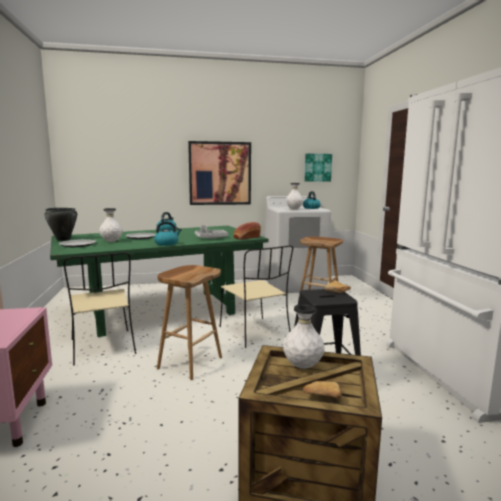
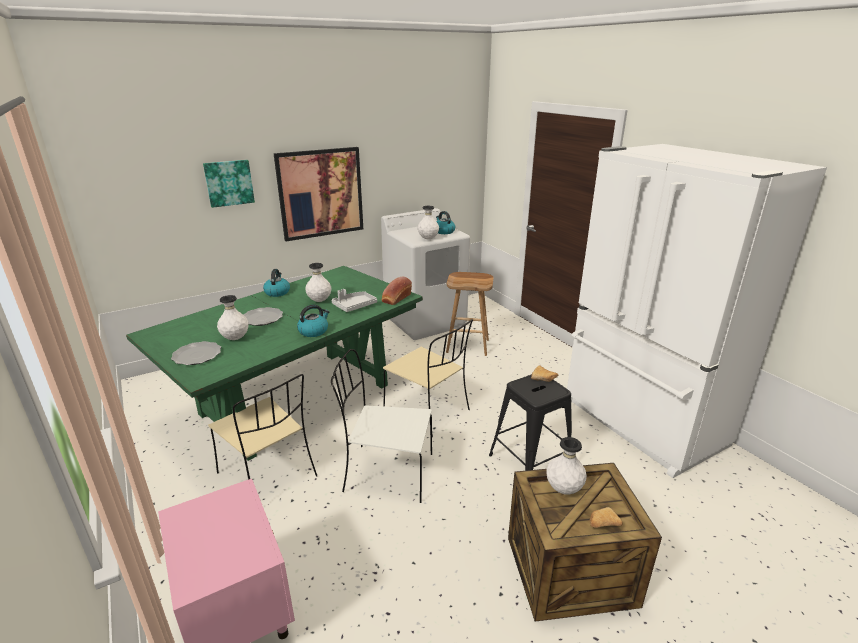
camera: 20 degrees left, 15 degrees up
black cooking pot [44,208,77,241] -> none
brown stool [157,265,222,380] -> white chair [331,349,432,503]
picture [304,154,332,182] -> picture moved to [203,160,255,208]
none -> white vase [305,263,331,302]

